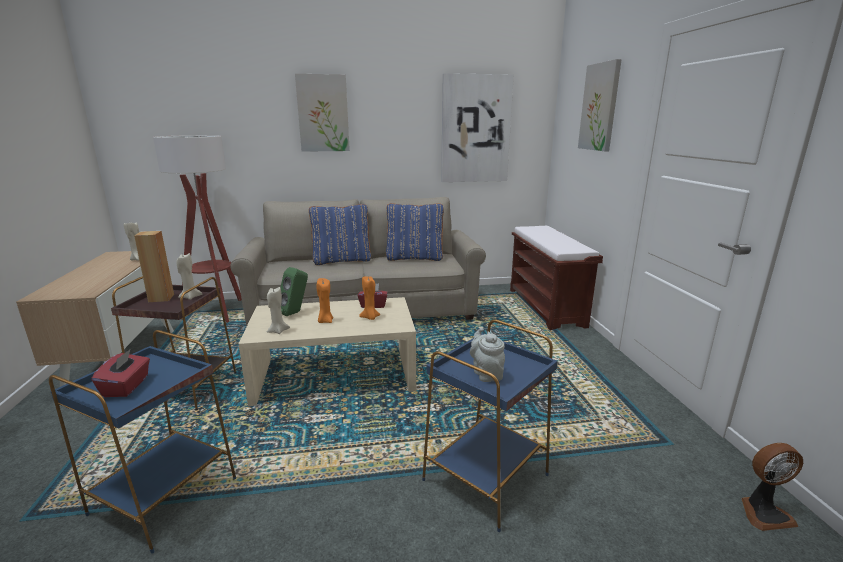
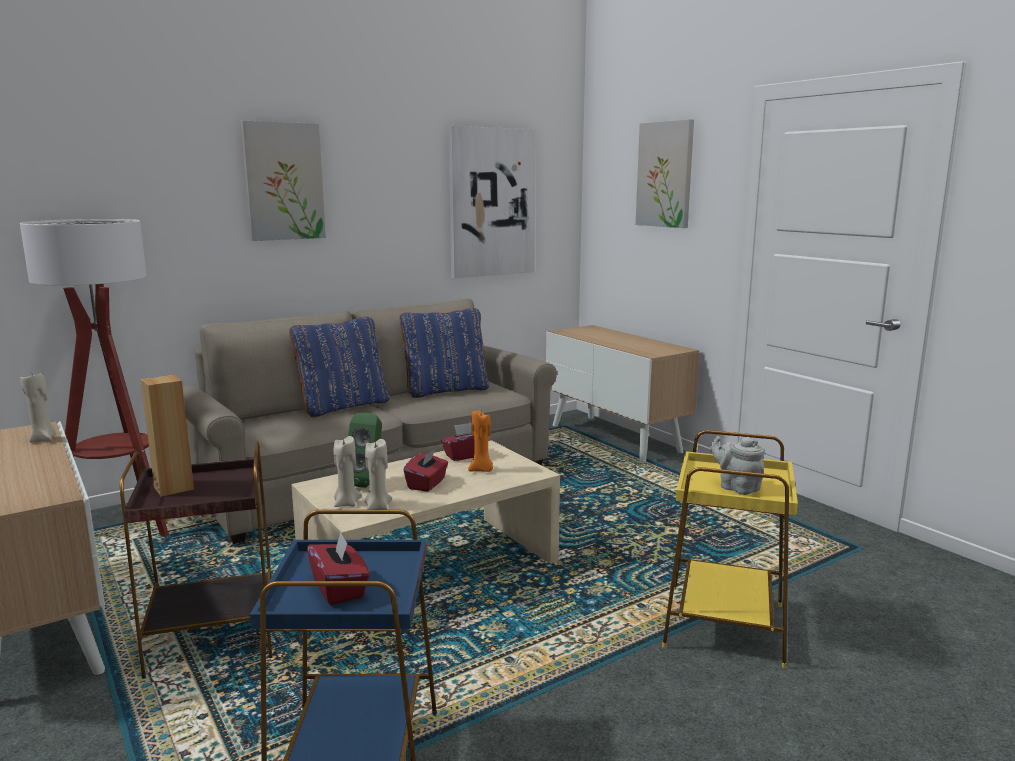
camera: 25 degrees left, 5 degrees down
beige candle [176,253,203,300] -> beige candle moved to [334,436,362,507]
orange candle [316,278,333,323] -> red tissue box [404,448,448,492]
blue side table [422,319,558,532] -> yellow side table [662,430,798,668]
brown bench [510,226,603,330] -> cabinet [546,325,699,462]
fan [741,443,803,531] -> none

